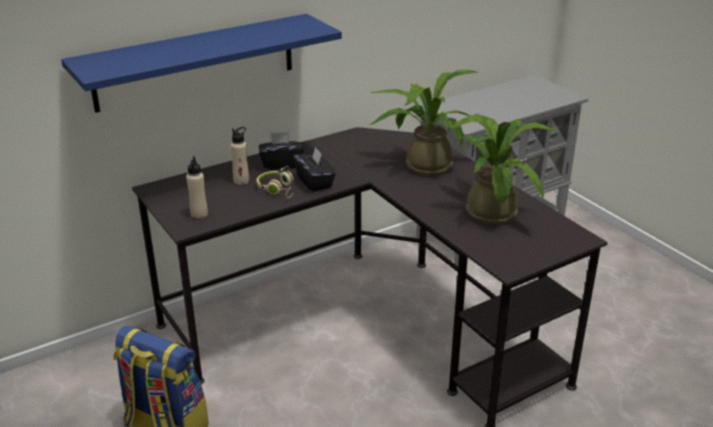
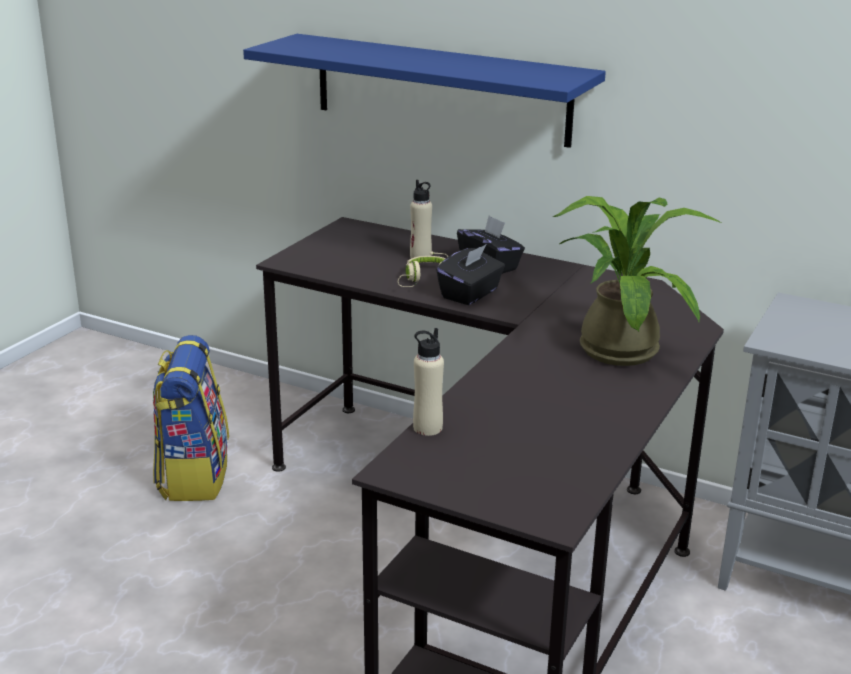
camera: 60 degrees right, 5 degrees down
beige bottle [186,156,208,218] -> beige bottle moved to [413,328,444,436]
potted plant [448,114,559,224] -> none

